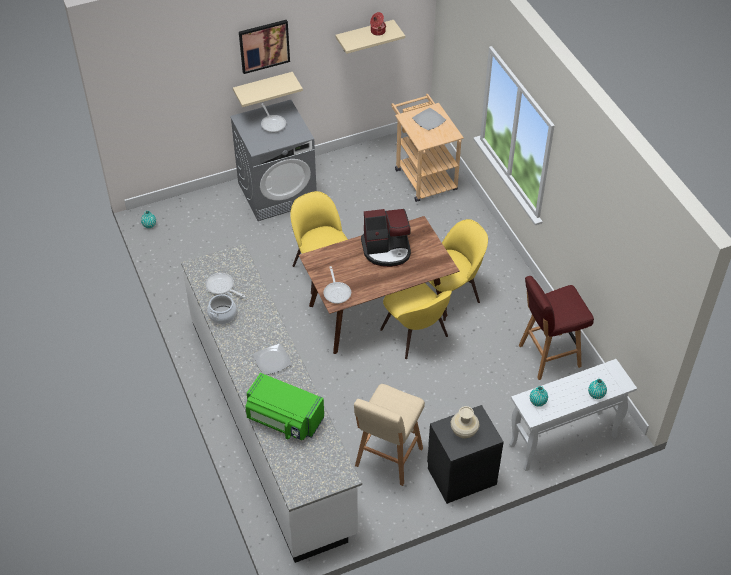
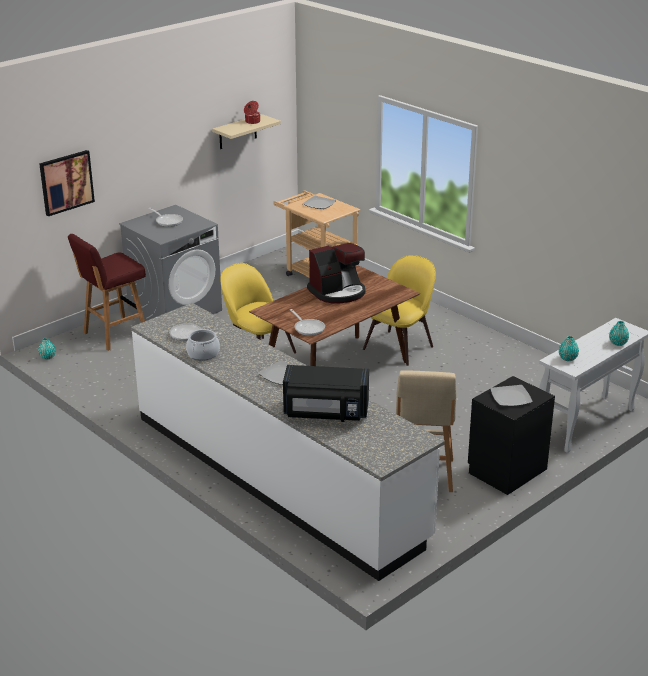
camera: 20 degrees left, 20 degrees down
beige shelf [233,72,303,107] -> none
picture [239,20,290,74] -> picture moved to [39,150,95,216]
green microwave [245,373,324,440] -> black microwave [283,365,369,422]
yellow chair [380,283,452,359] -> none
beige vase [451,406,479,439] -> plate [490,385,533,406]
red stool [519,276,594,380] -> red stool moved to [68,234,146,351]

